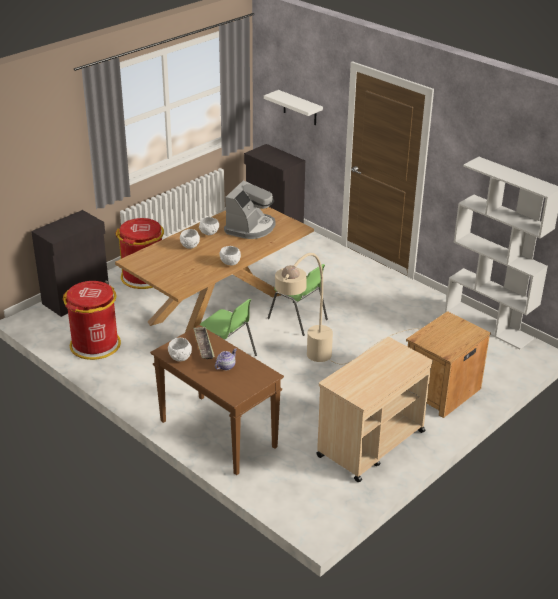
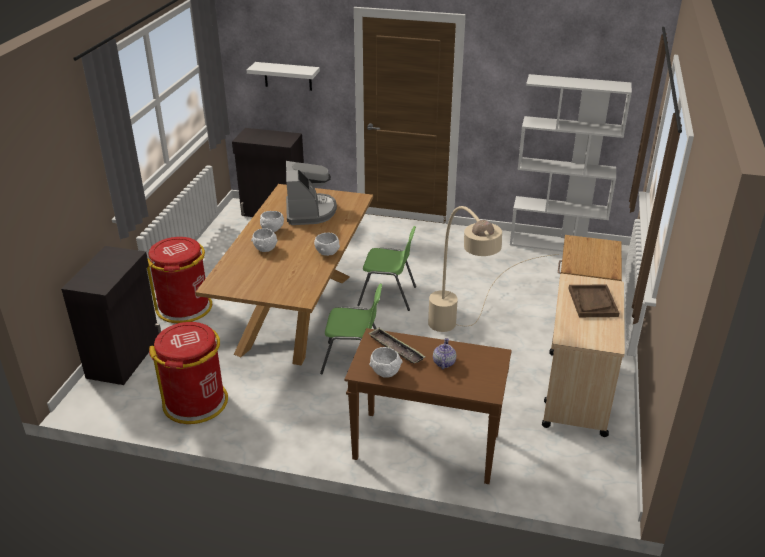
camera: 30 degrees left, 0 degrees up
none -> brown tray [568,284,619,317]

